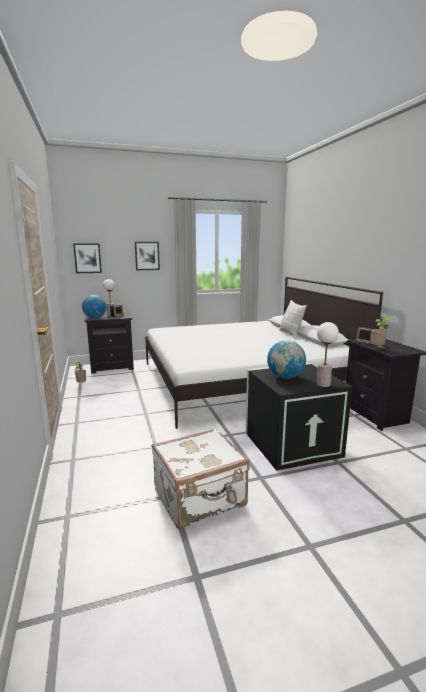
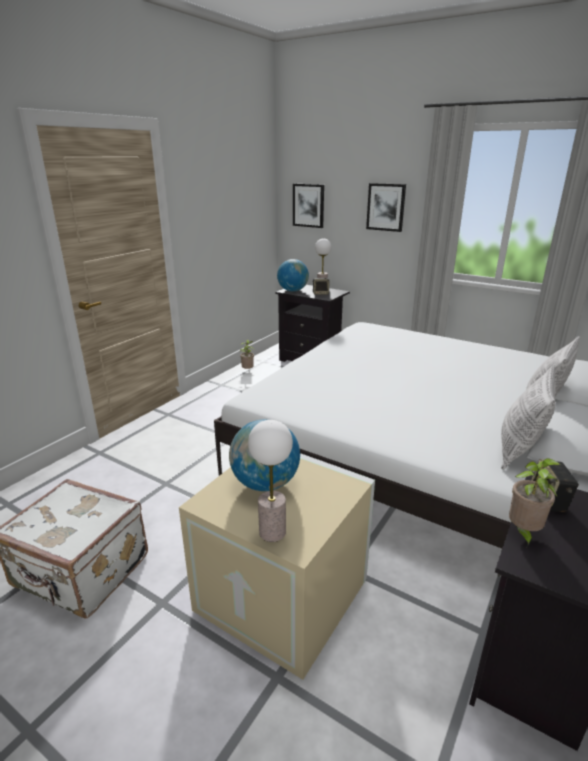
camera: 50 degrees right, 10 degrees up
black storage box [246,363,352,471] -> beige storage box [179,453,375,680]
none -> pillow [501,365,556,470]

